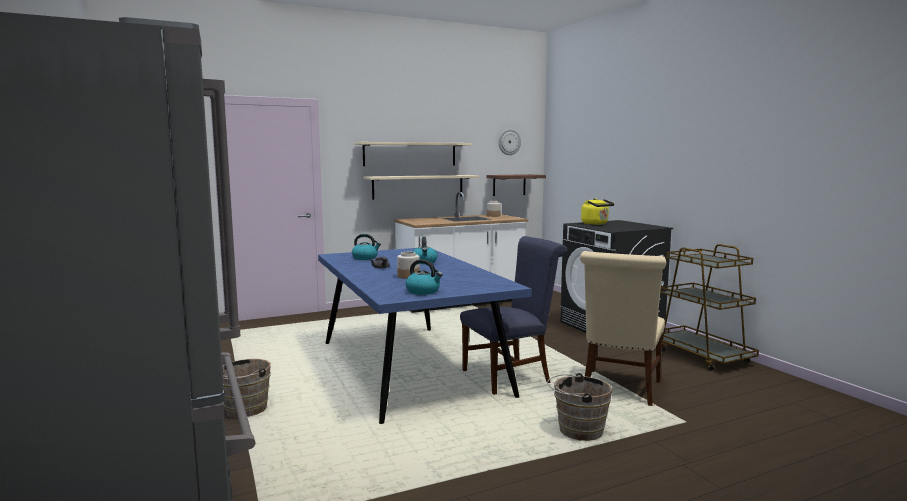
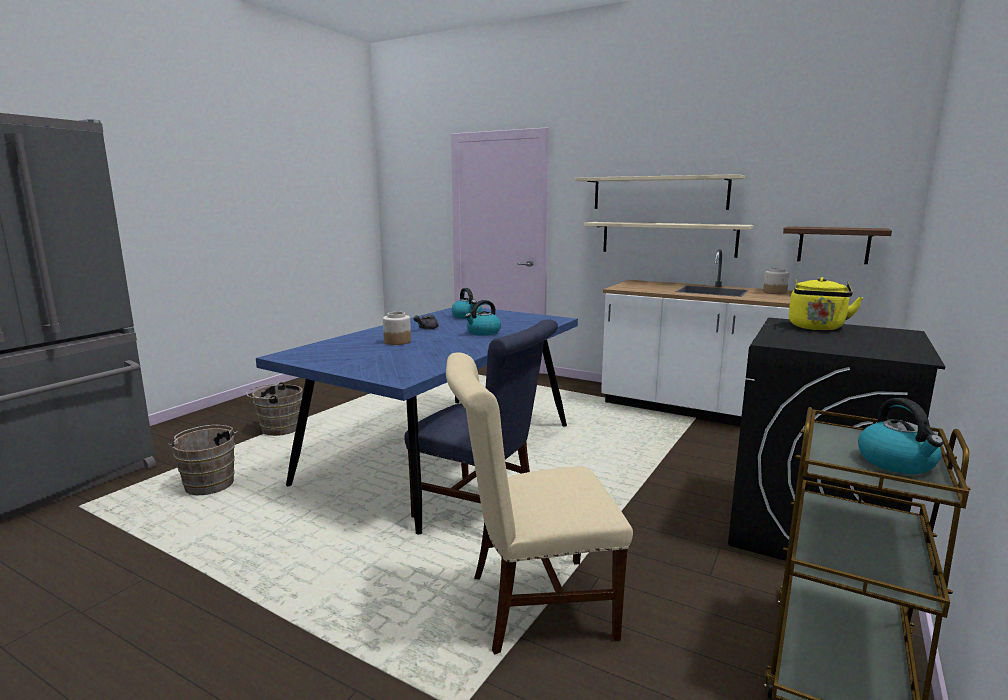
camera: 55 degrees right, 5 degrees up
kettle [405,259,443,295] -> kettle moved to [858,398,944,474]
wall clock [499,129,521,155] -> none
brown bucket [547,373,613,441] -> brown bucket moved to [168,425,238,495]

